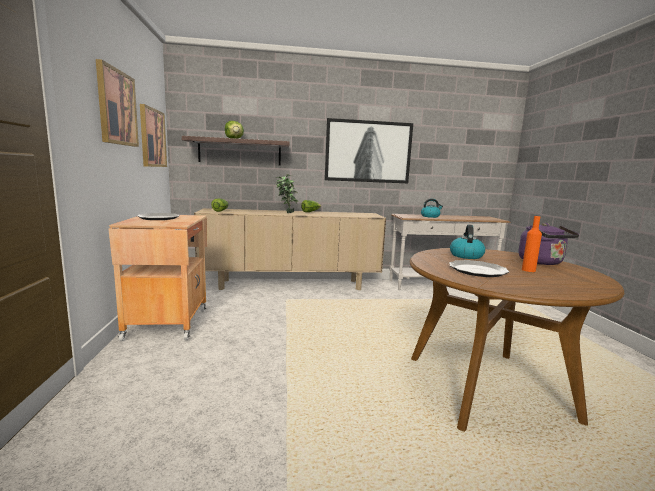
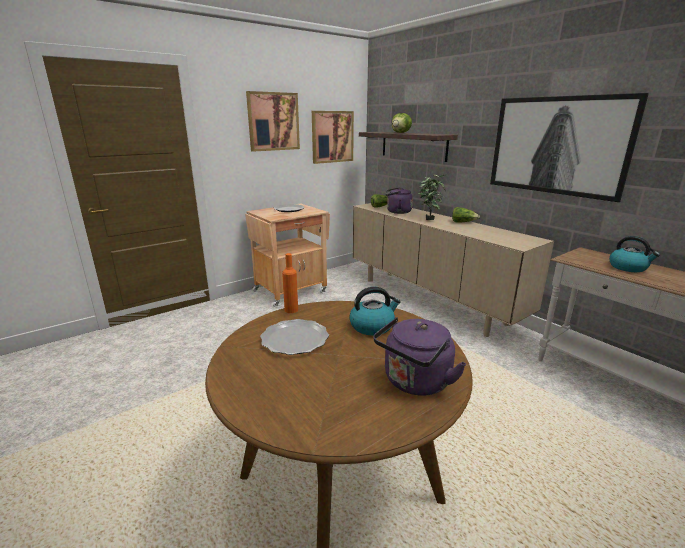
camera: 60 degrees right, 10 degrees up
orange bottle [522,216,542,272] -> orange bottle moved to [282,253,298,313]
none -> purple kettle [386,187,413,214]

